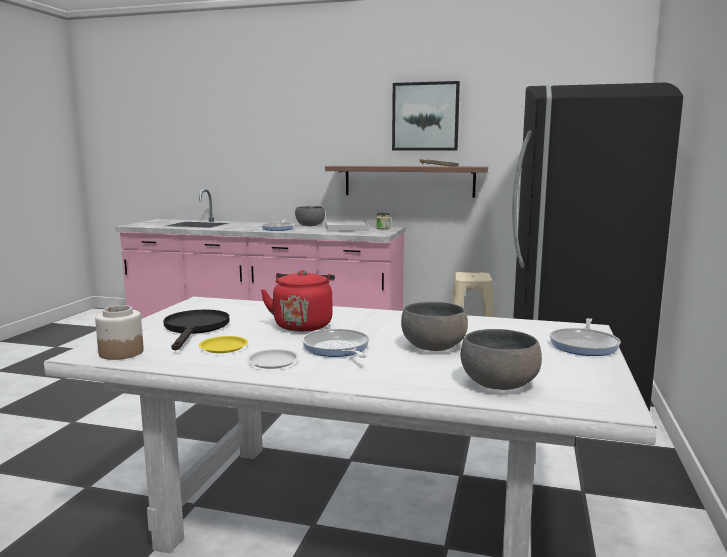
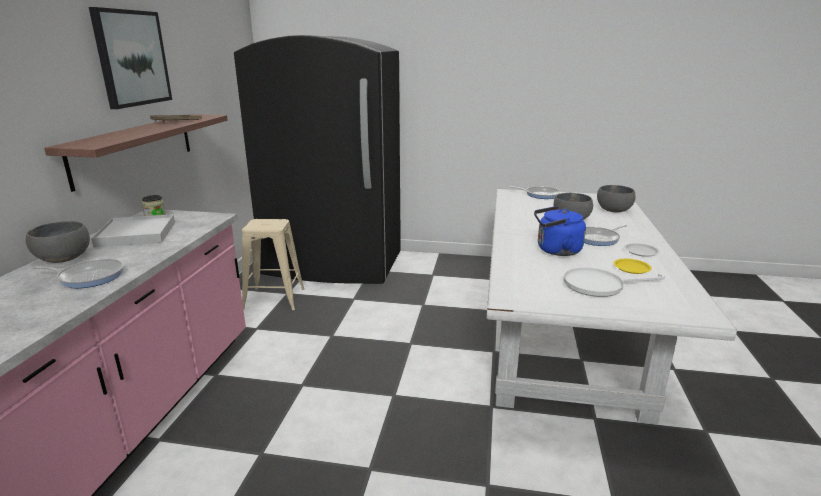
camera: 95 degrees left, 10 degrees up
jar [95,305,144,360] -> none
black frying pan [163,309,229,350] -> white frying pan [563,268,665,297]
red kettle [261,270,335,332] -> blue kettle [534,206,586,256]

